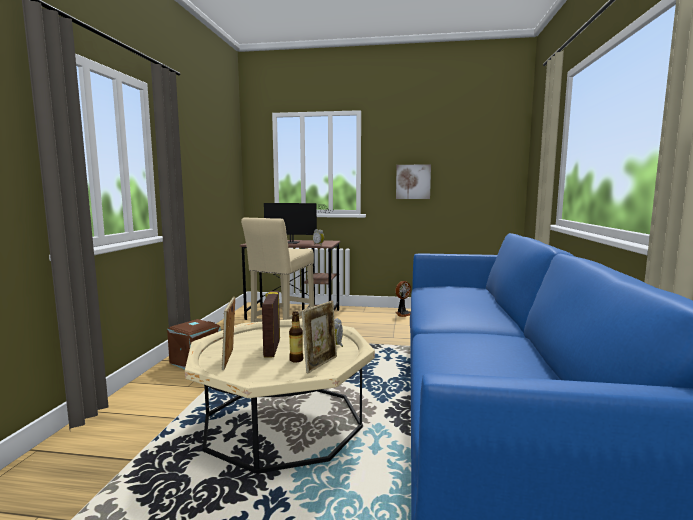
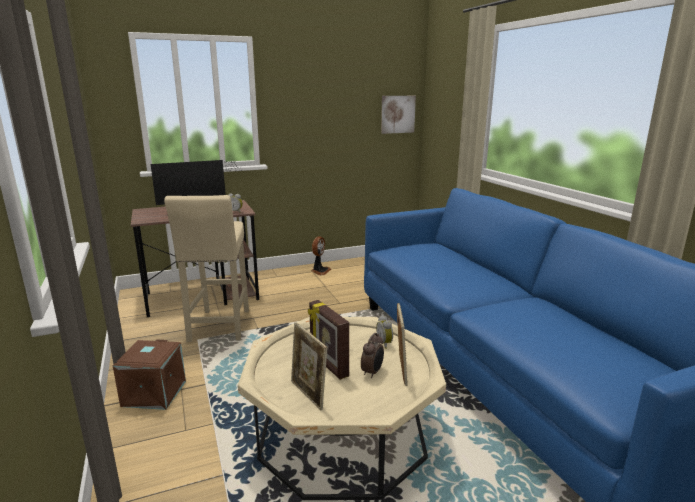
camera: 30 degrees left, 10 degrees up
bottle [289,312,303,362] -> alarm clock [361,333,384,378]
picture [396,164,431,199] -> picture moved to [381,96,416,134]

